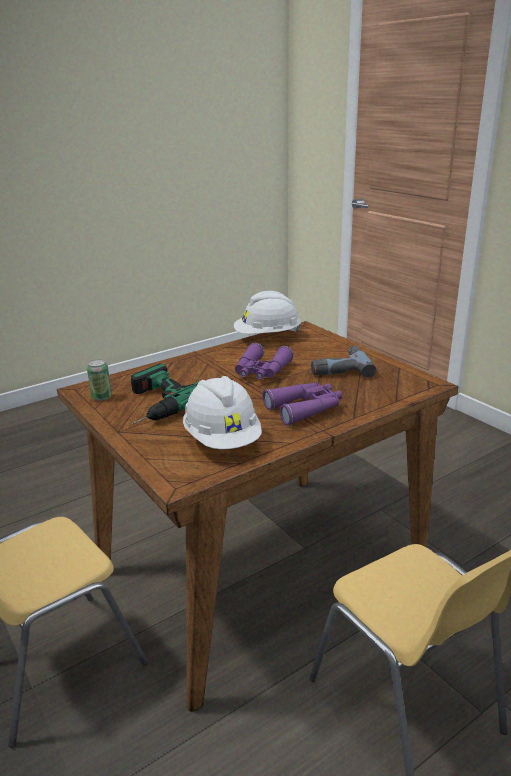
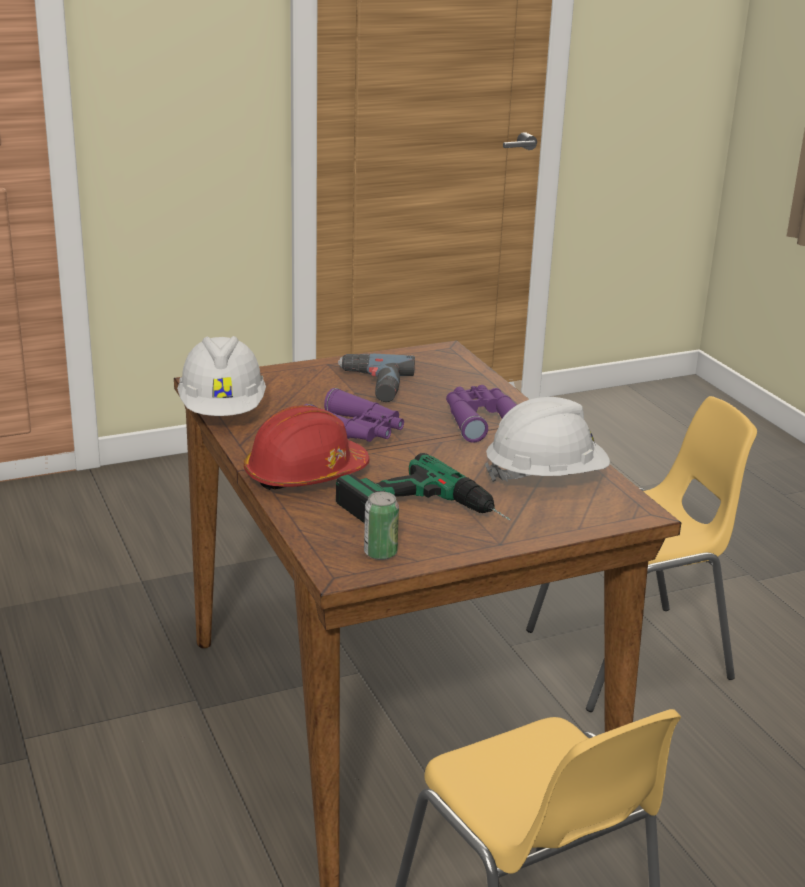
camera: 80 degrees left, 0 degrees up
none -> red hard hat [244,405,370,490]

